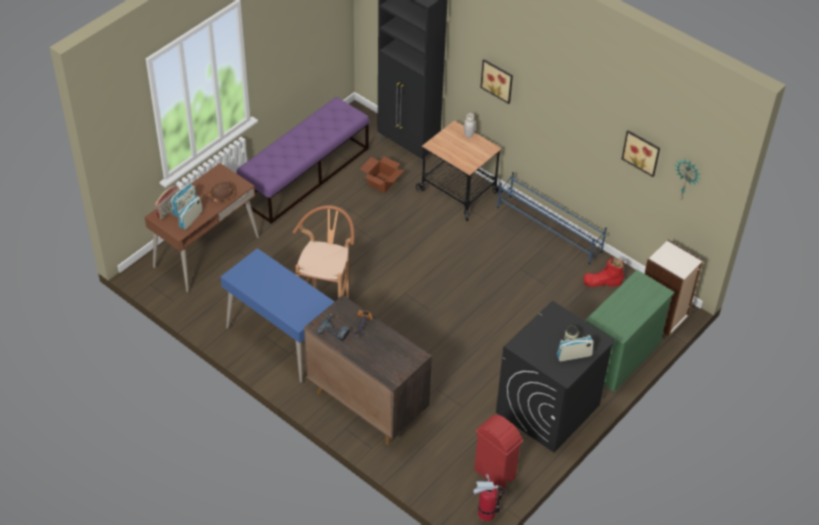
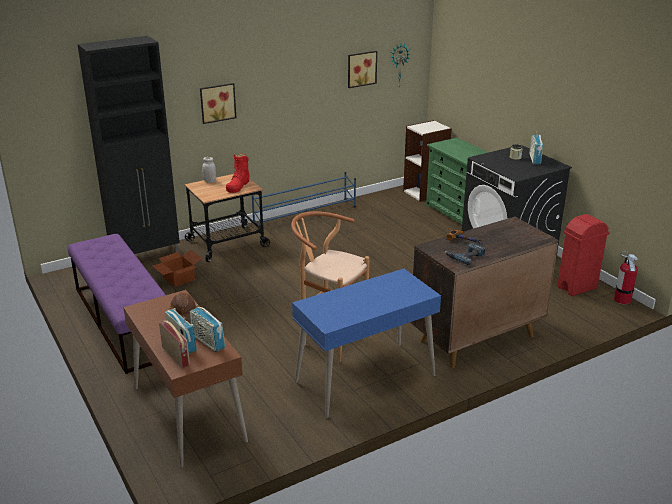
camera: 70 degrees left, 20 degrees down
red boot [583,257,625,287] -> red boot moved to [226,153,250,193]

